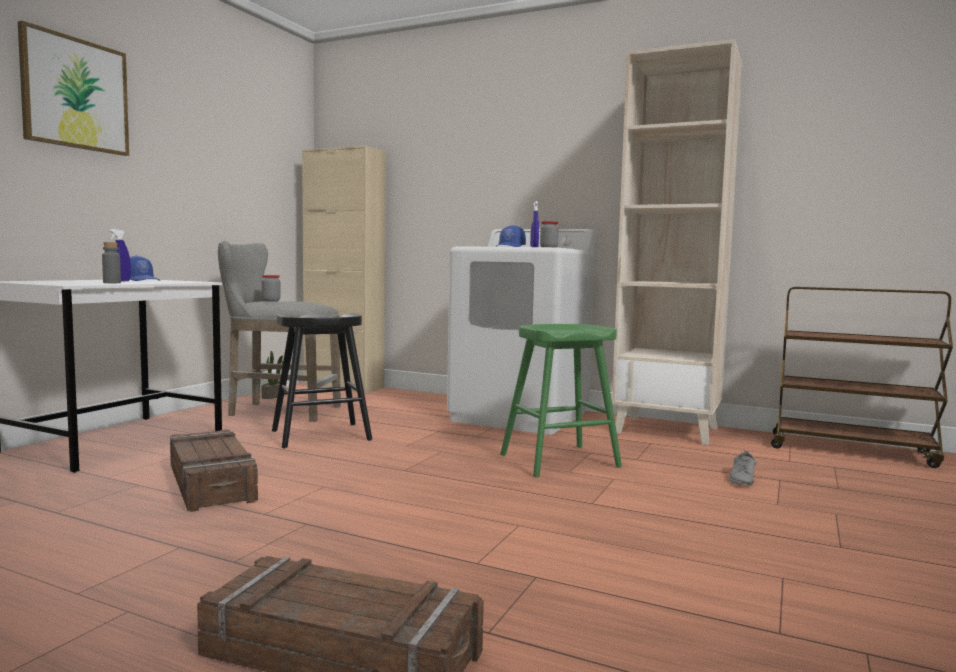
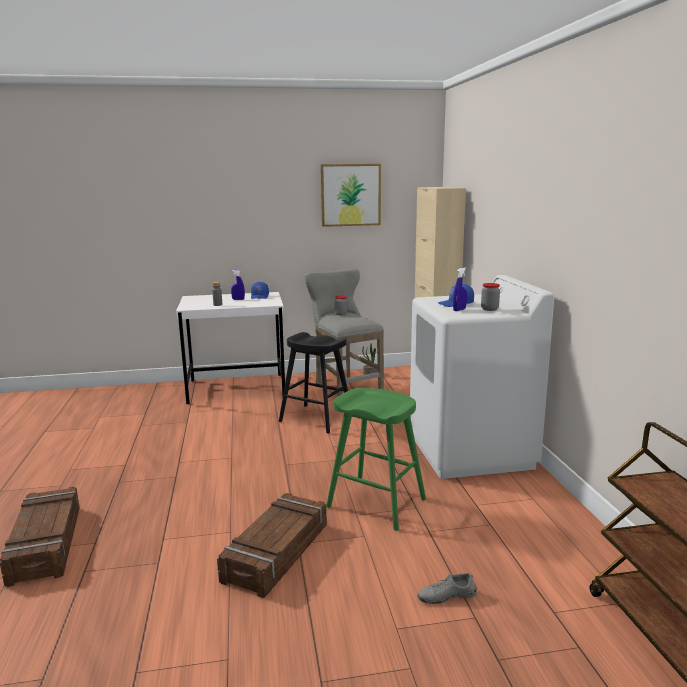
camera: 55 degrees right, 10 degrees up
picture [18,21,129,156] -> picture moved to [321,164,381,227]
crate [170,429,258,512] -> crate moved to [217,493,327,598]
beige bookcase [612,39,743,445] -> none

